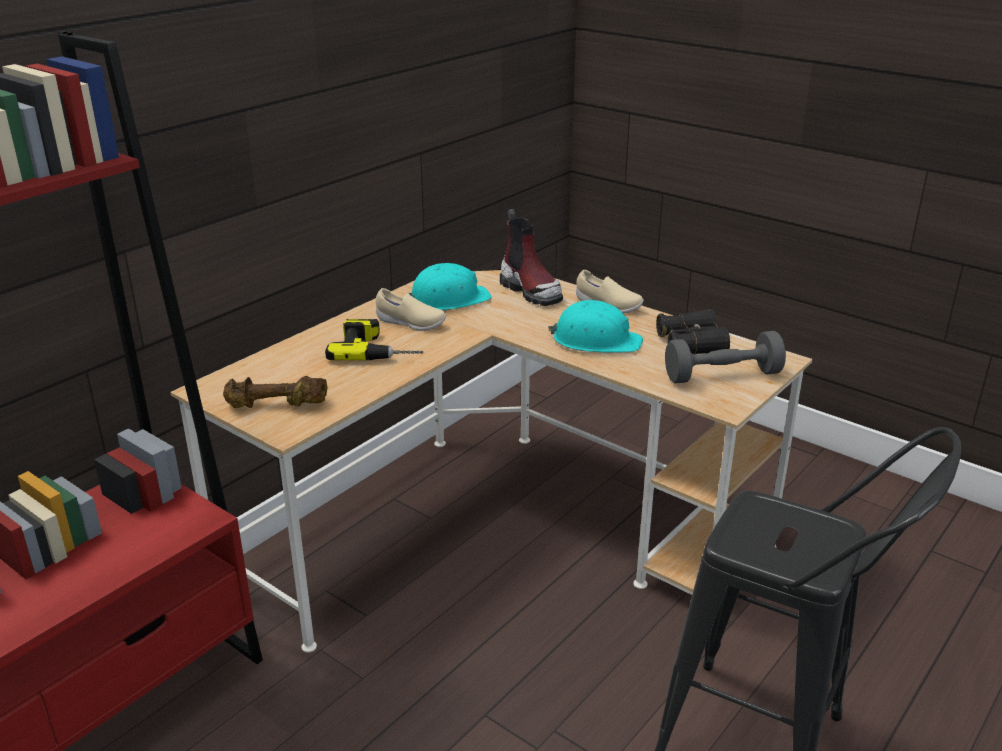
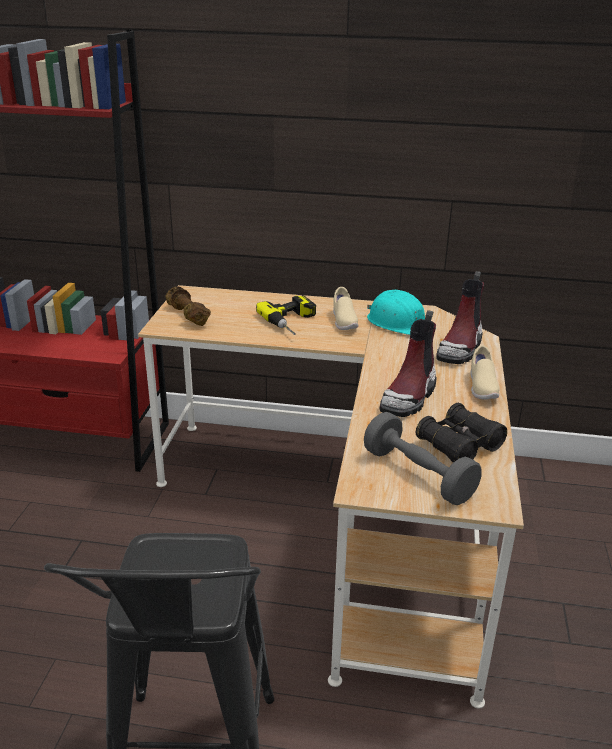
camera: 60 degrees right, 0 degrees up
turquoise hard hat [548,300,643,352] -> boot [379,310,437,417]

